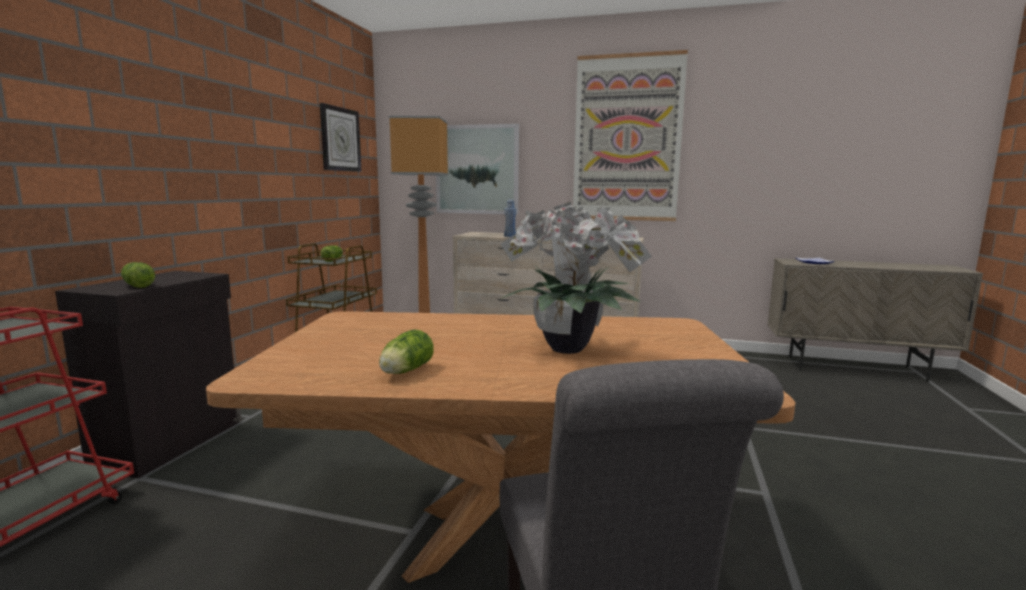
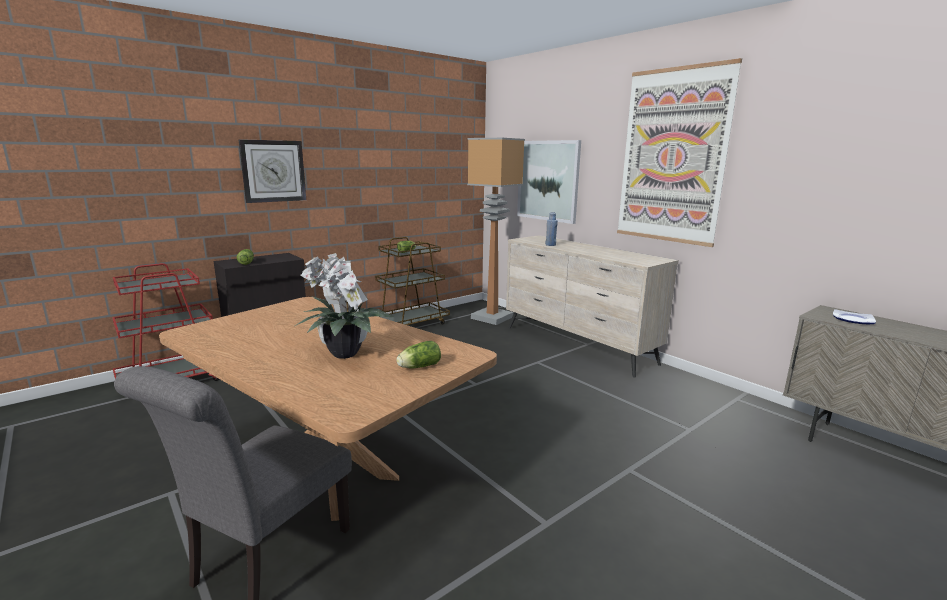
camera: 35 degrees right, 5 degrees up
wall clock [320,103,362,172] -> wall clock moved to [238,139,306,203]
lettuce [379,329,434,374] -> lettuce moved to [396,341,441,368]

